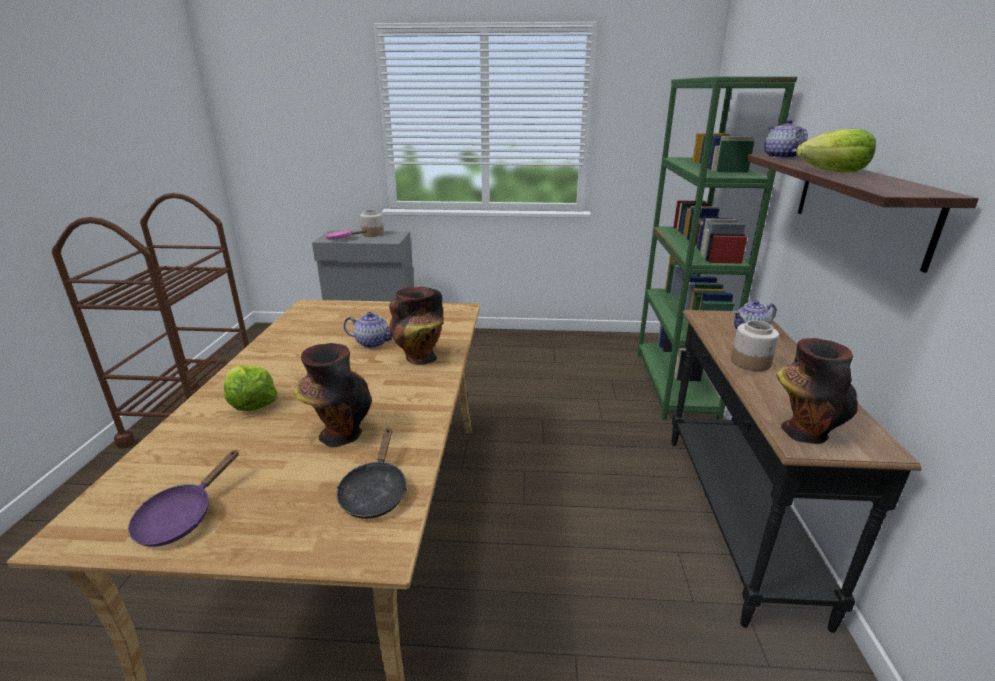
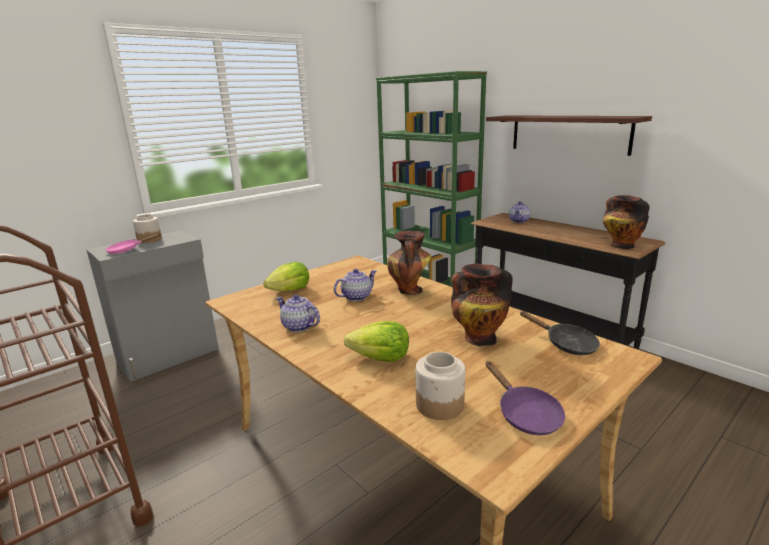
camera: 45 degrees left, 5 degrees down
jar [731,320,779,371] -> jar moved to [416,352,465,420]
teapot [764,120,808,159] -> teapot moved to [276,294,320,332]
lettuce [796,128,876,172] -> lettuce moved to [263,262,309,291]

